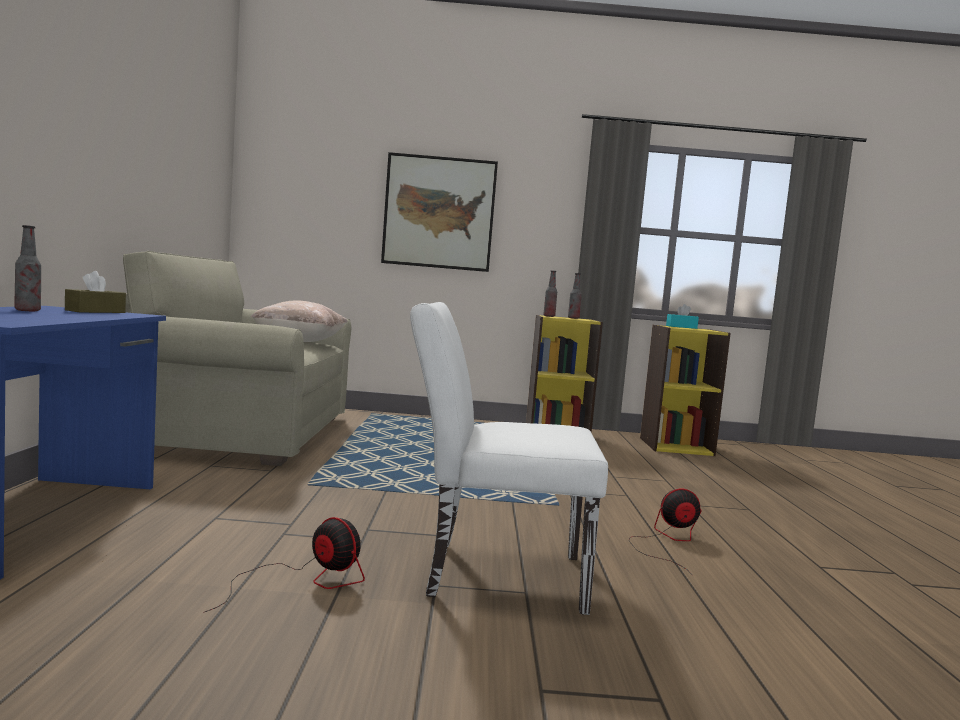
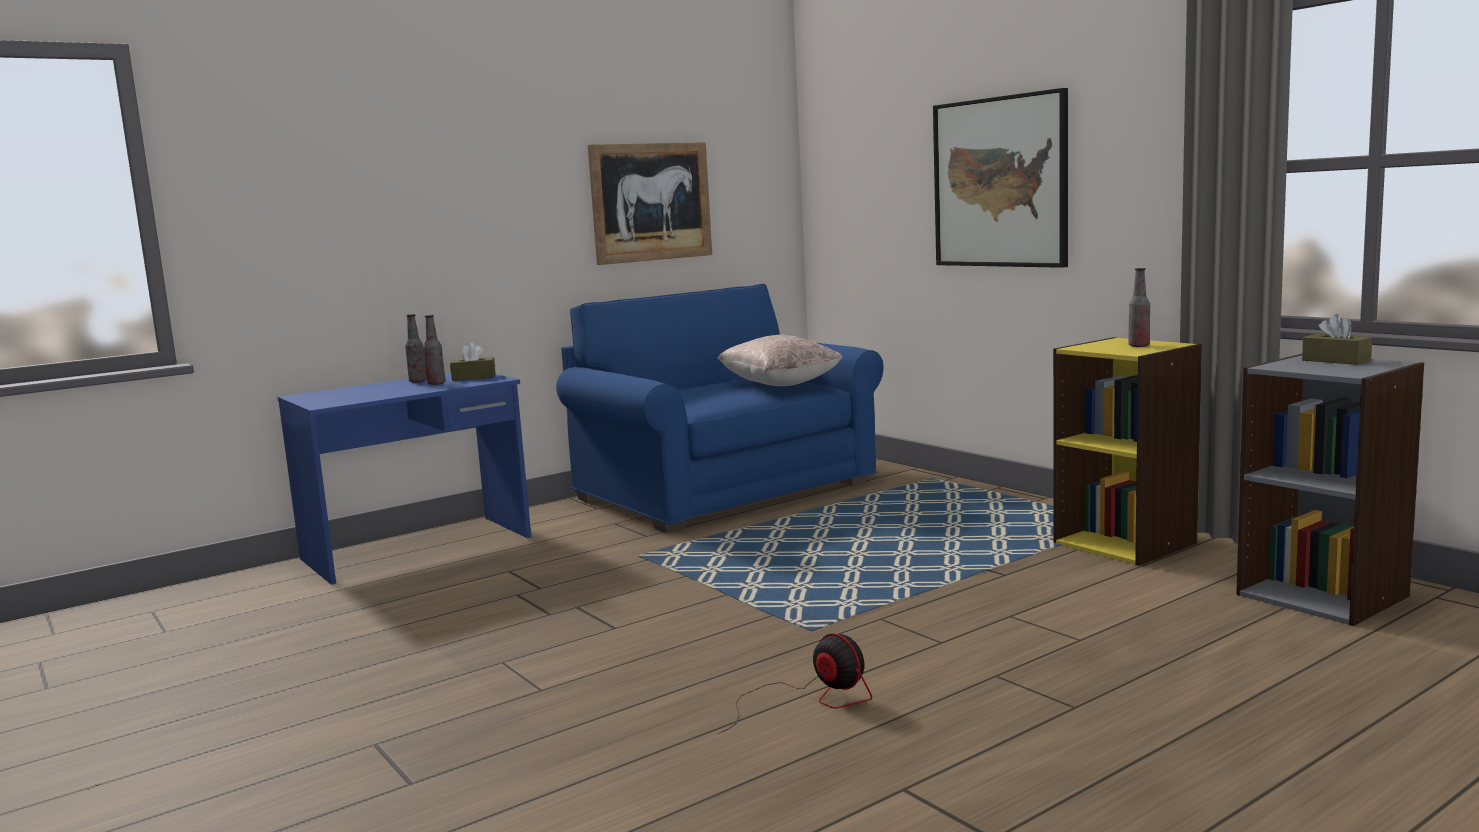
camera: 55 degrees right, 5 degrees up
beige sofa [123,251,351,466] -> blue sofa [556,284,883,533]
fan [203,517,365,613] -> none
white chair [410,302,608,615] -> none
bottle [543,271,557,317] -> bottle moved to [423,315,446,385]
yellow bookcase [640,325,731,456] -> grey bookcase [1236,354,1424,626]
turquoise tissue box [666,304,699,329] -> brown tissue box [1302,314,1372,365]
none -> picture [588,142,712,265]

